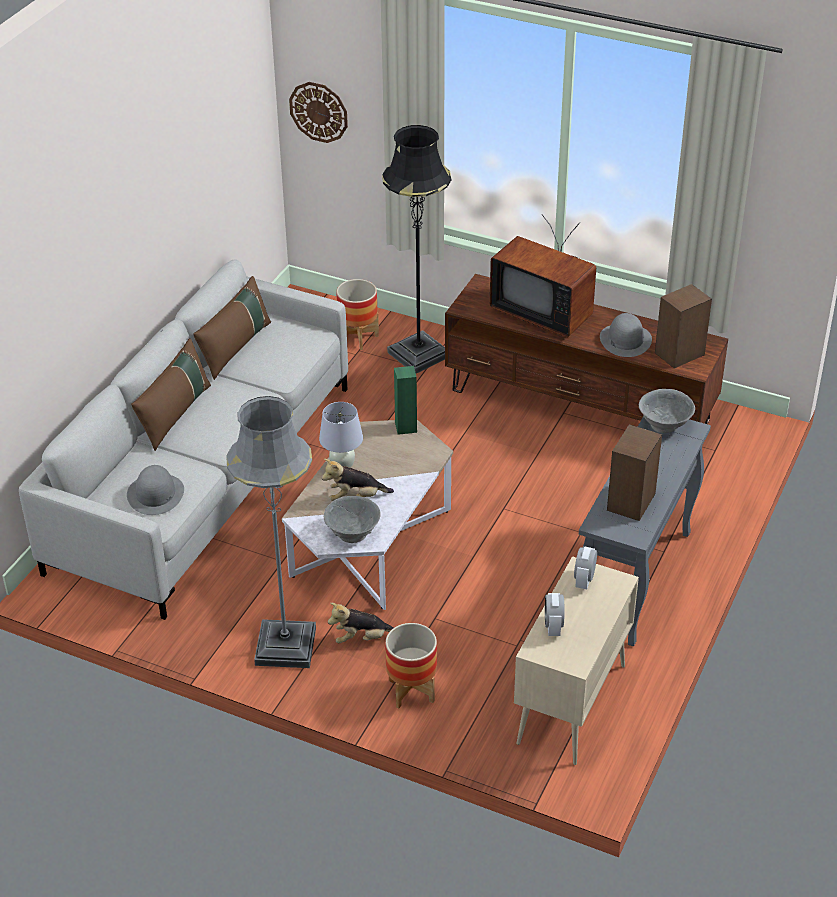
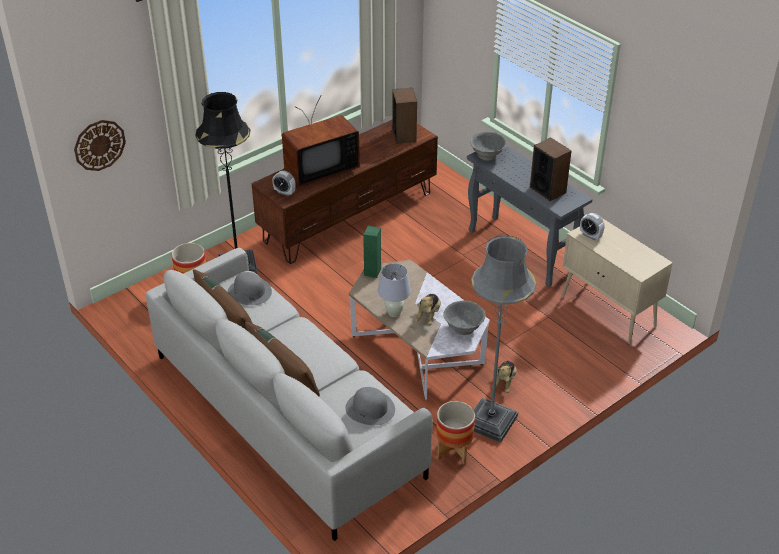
camera: 65 degrees left, 0 degrees up
planter [385,623,437,709] -> planter moved to [436,401,475,464]
alarm clock [545,593,565,636] -> alarm clock moved to [272,171,295,196]
grey hat [600,313,652,357] -> grey hat moved to [228,272,272,305]

